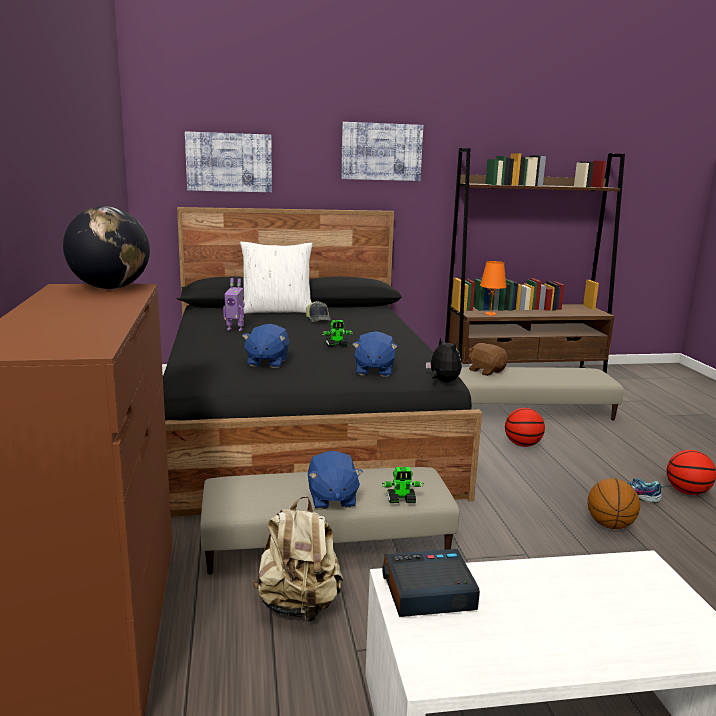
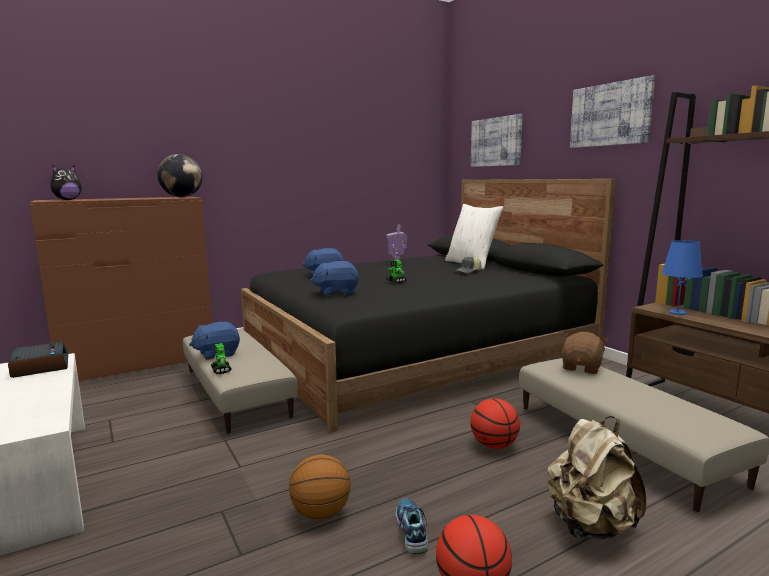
camera: 70 degrees right, 5 degrees down
beige backpack [253,496,343,622] -> beige backpack moved to [547,416,646,539]
plush toy [426,337,462,383] -> plush toy moved to [51,165,82,200]
orange table lamp [480,261,507,316] -> blue table lamp [662,240,703,315]

